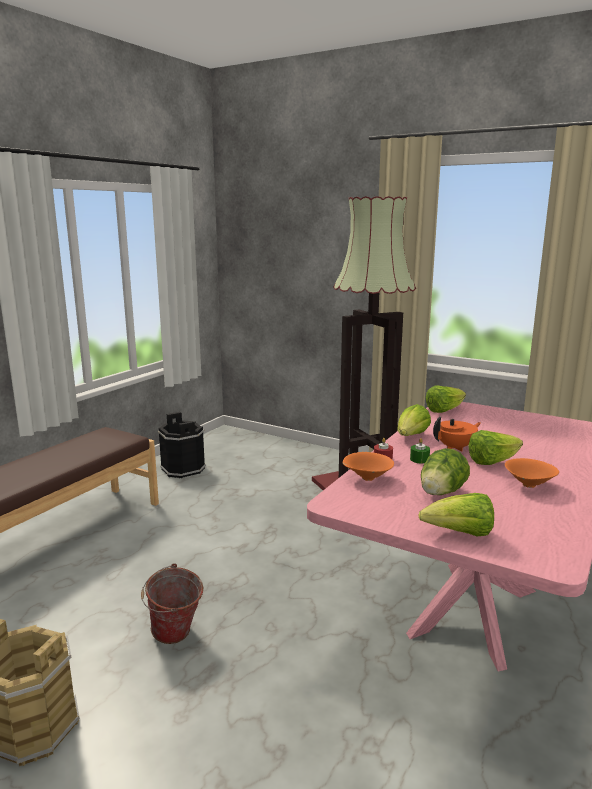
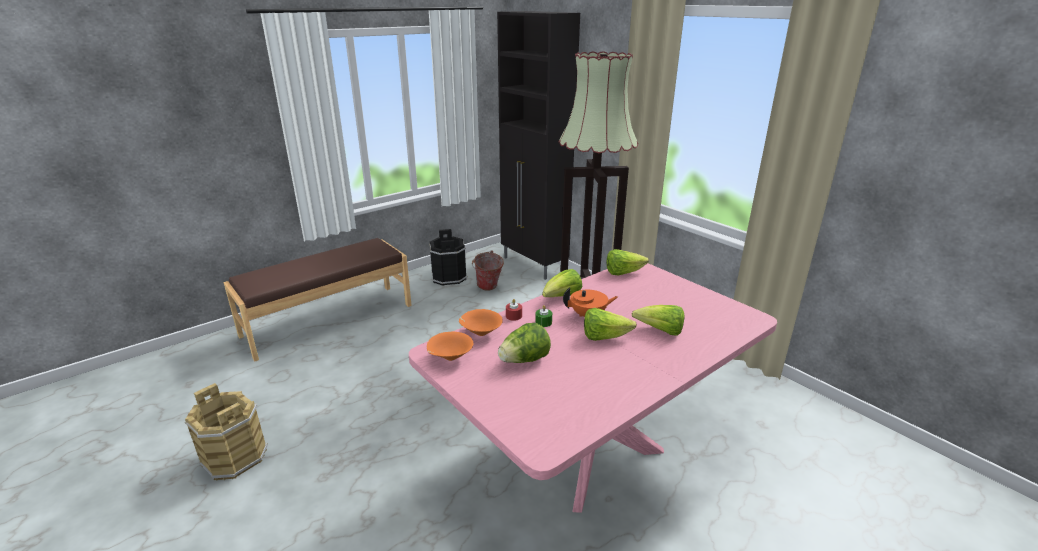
camera: 20 degrees right, 10 degrees up
bucket [141,563,203,644] -> bucket moved to [472,250,504,291]
lettuce [418,493,494,536] -> lettuce moved to [632,305,684,336]
orange bowl [505,458,559,488] -> orange bowl moved to [427,332,474,361]
none -> black cabinet [497,11,580,280]

